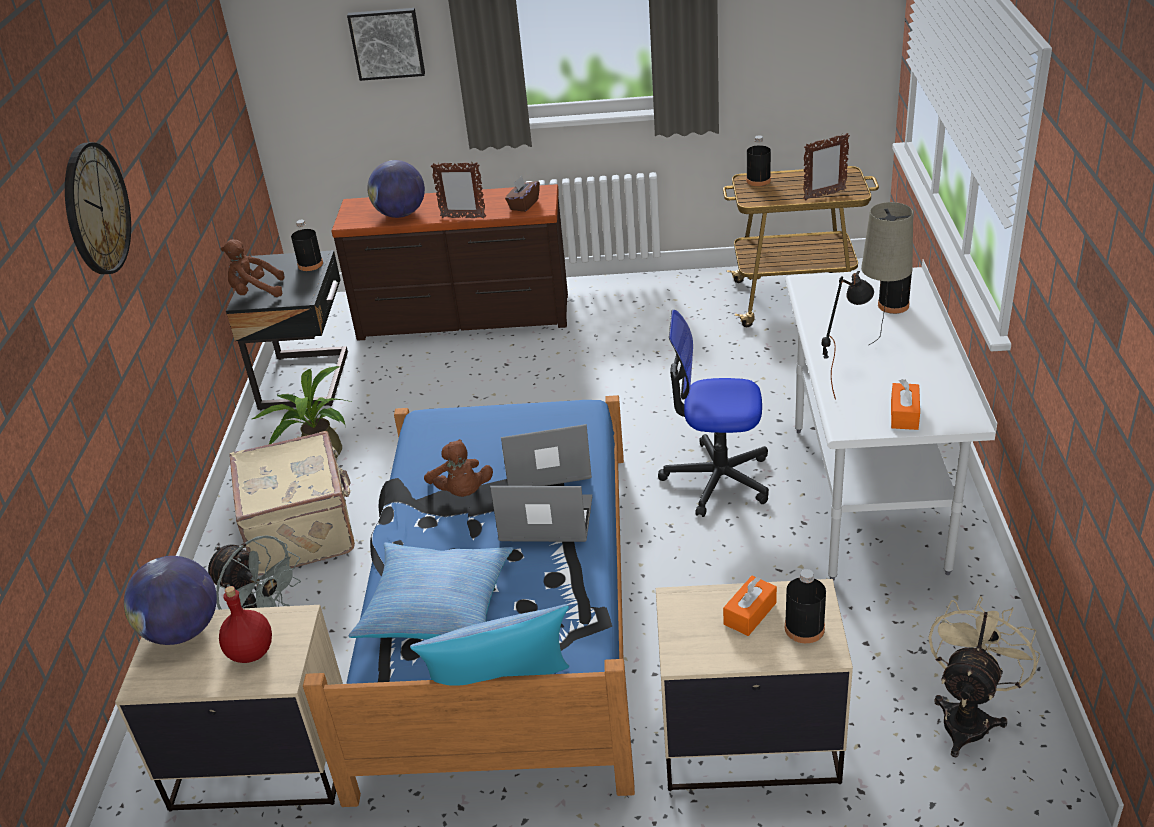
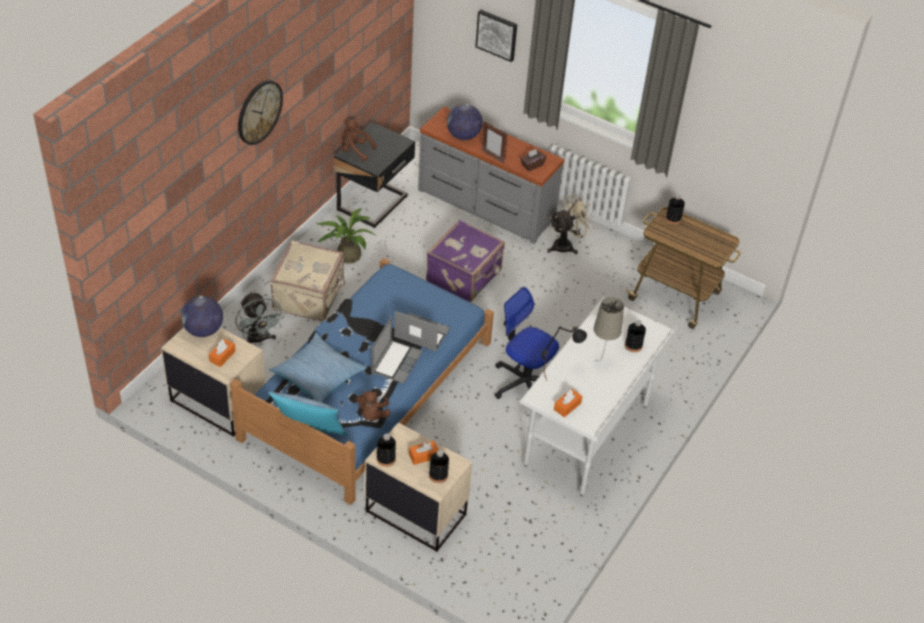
camera: 25 degrees right, 10 degrees up
red bottle [219,586,272,663] -> orange tissue box [209,339,236,367]
black bottle [291,220,323,271] -> black bottle moved to [377,434,396,467]
brown dresser [331,184,568,341] -> grey dresser [418,107,564,244]
brown plush toy [424,439,493,497] -> brown plush toy moved to [356,391,390,421]
laptop [490,486,592,542] -> laptop turned 75 degrees clockwise [371,316,423,384]
picture frame [803,133,850,201] -> none
beige fan [928,596,1040,757] -> beige fan moved to [547,194,595,254]
none -> purple suitcase [426,220,505,302]

